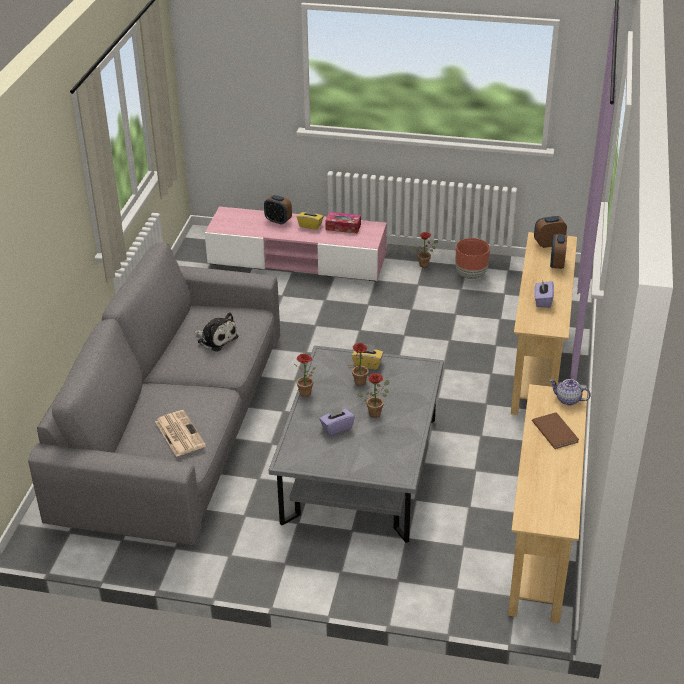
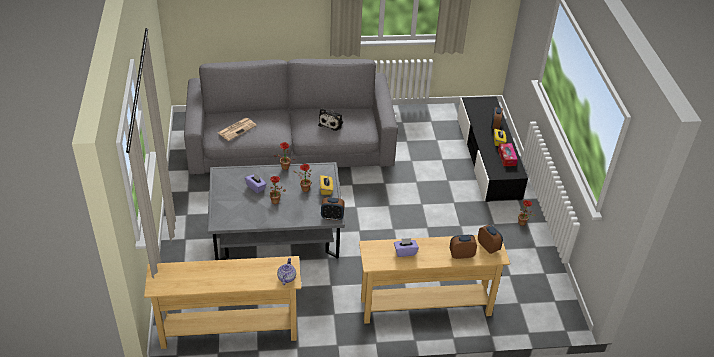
camera: 70 degrees right, 5 degrees up
pink tv stand [205,207,387,281] -> black tv stand [457,96,528,202]
brown planter [455,238,490,279] -> none
brown book [532,413,579,449] -> none
none -> alarm clock [321,197,345,221]

